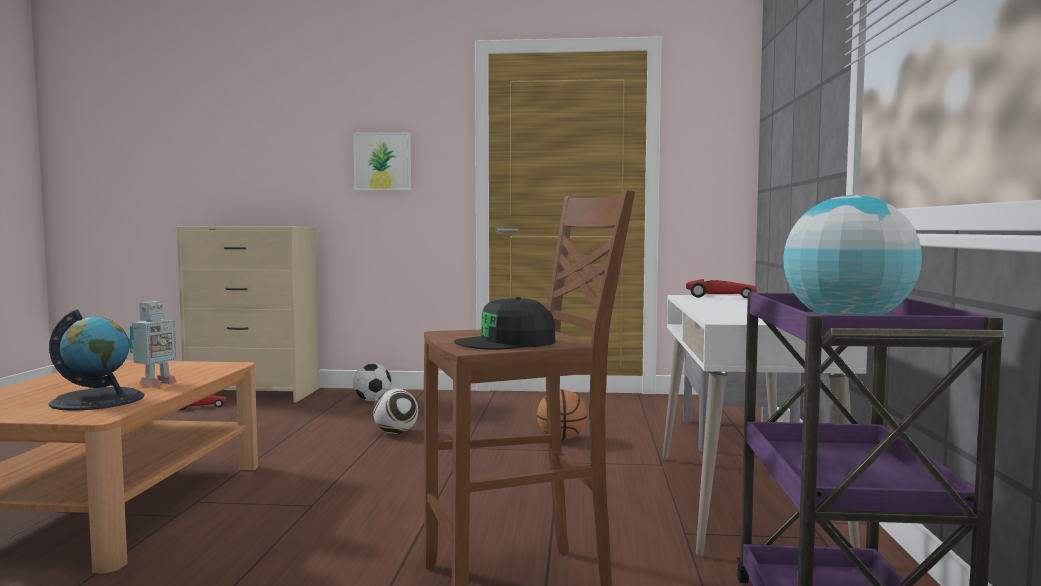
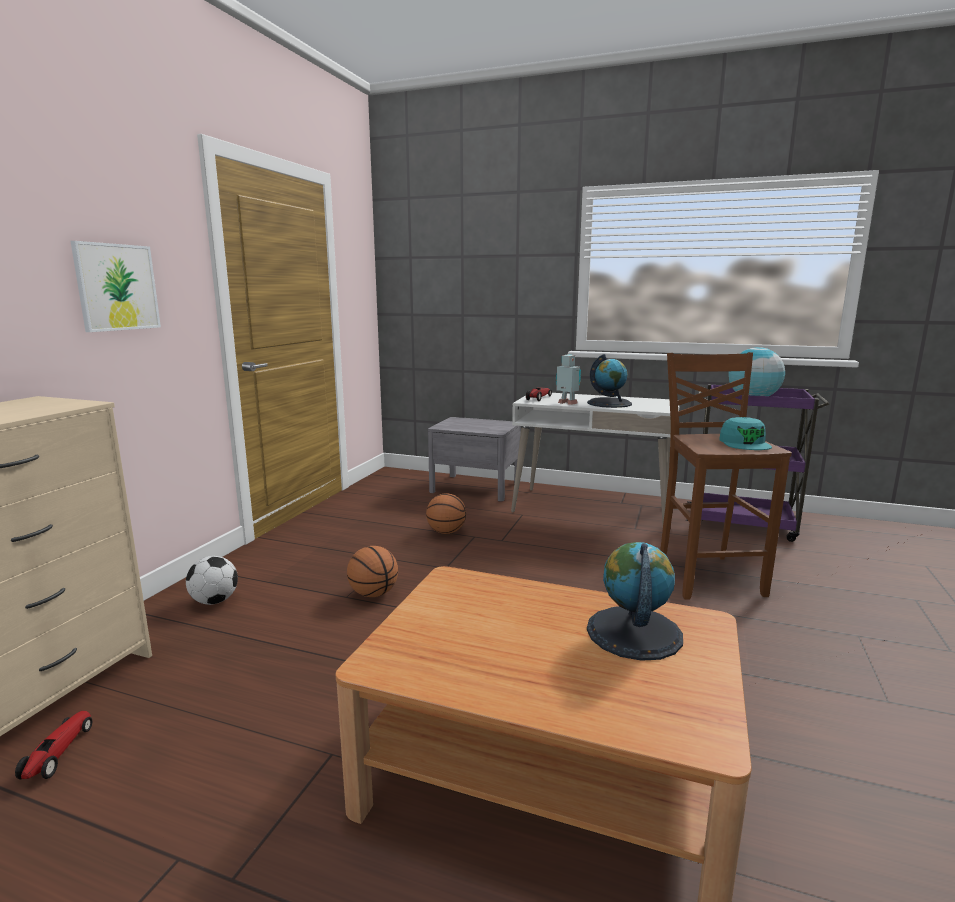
camera: 75 degrees left, 10 degrees up
toy robot [128,301,177,387] -> toy robot moved to [556,354,581,405]
football [373,389,418,434] -> basketball [347,546,398,597]
black cap [454,297,555,350] -> turquoise cap [719,417,772,450]
none -> globe [587,354,632,408]

